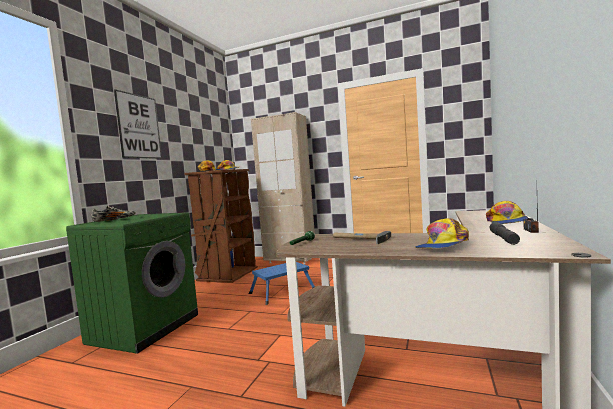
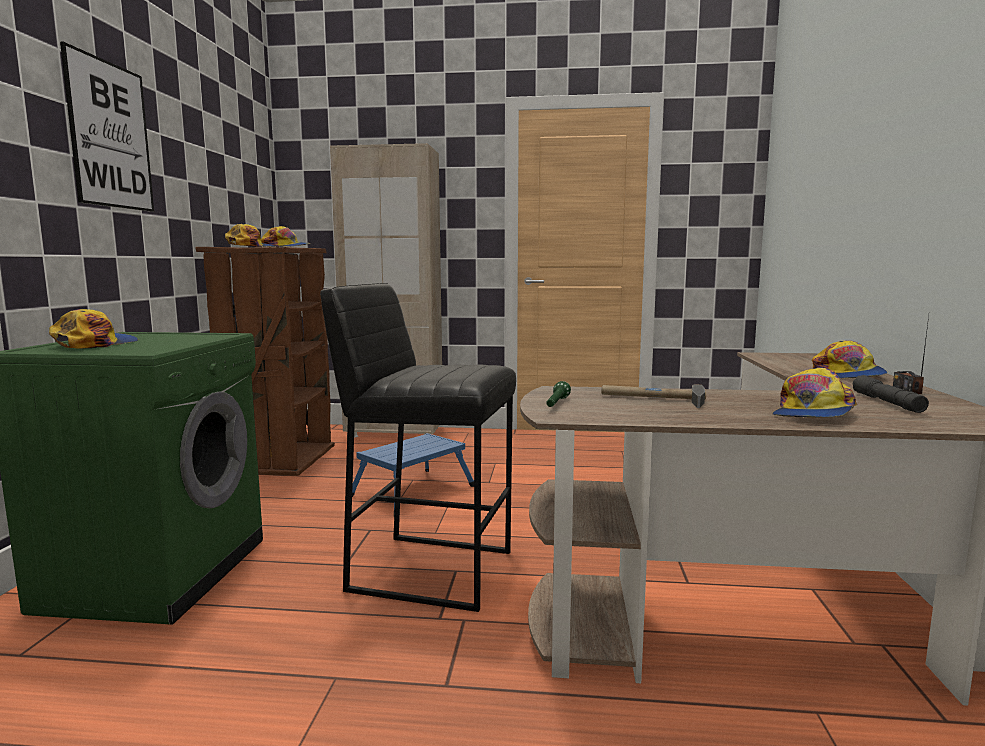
camera: 15 degrees left, 5 degrees up
shoe [91,206,136,222] -> cap [49,309,138,349]
none -> black stool [320,283,516,612]

